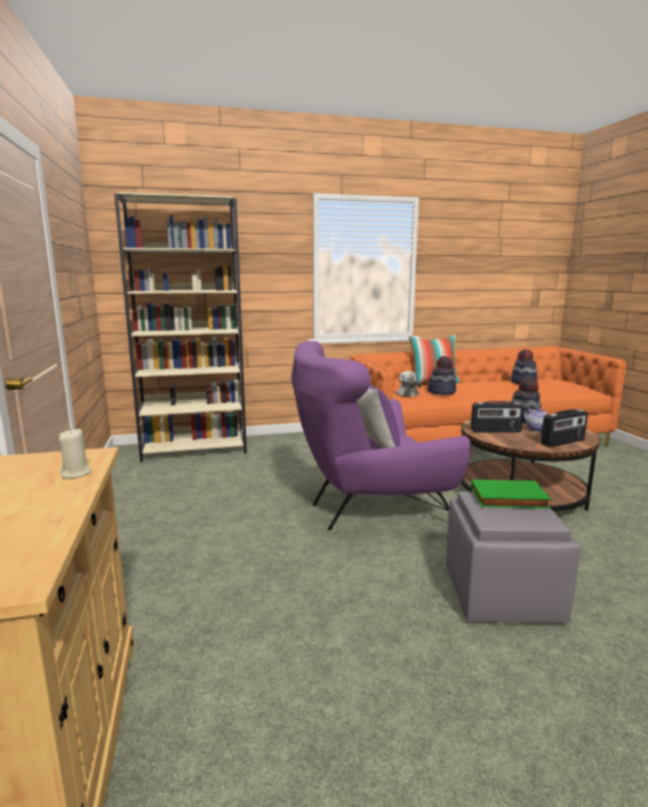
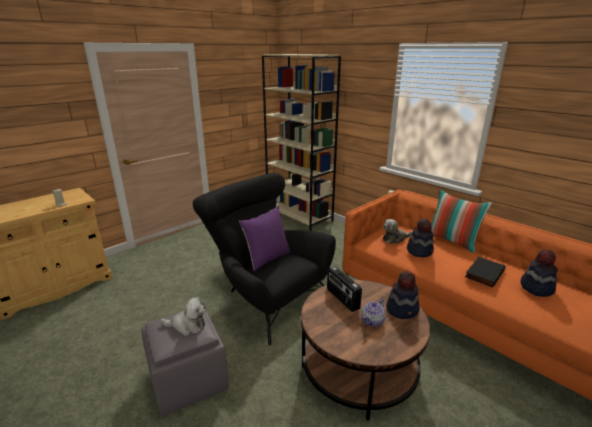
camera: 60 degrees right, 10 degrees up
purple armchair [291,341,471,530] -> black armchair [193,173,336,345]
green book [471,480,551,509] -> plush toy [161,297,206,336]
radio [541,409,588,447] -> none
none -> black book [465,257,506,288]

